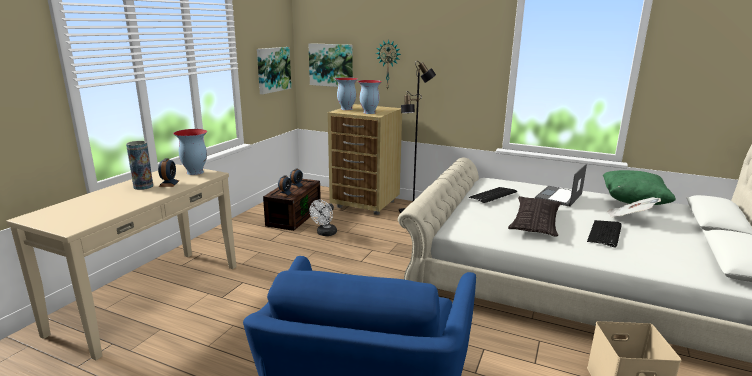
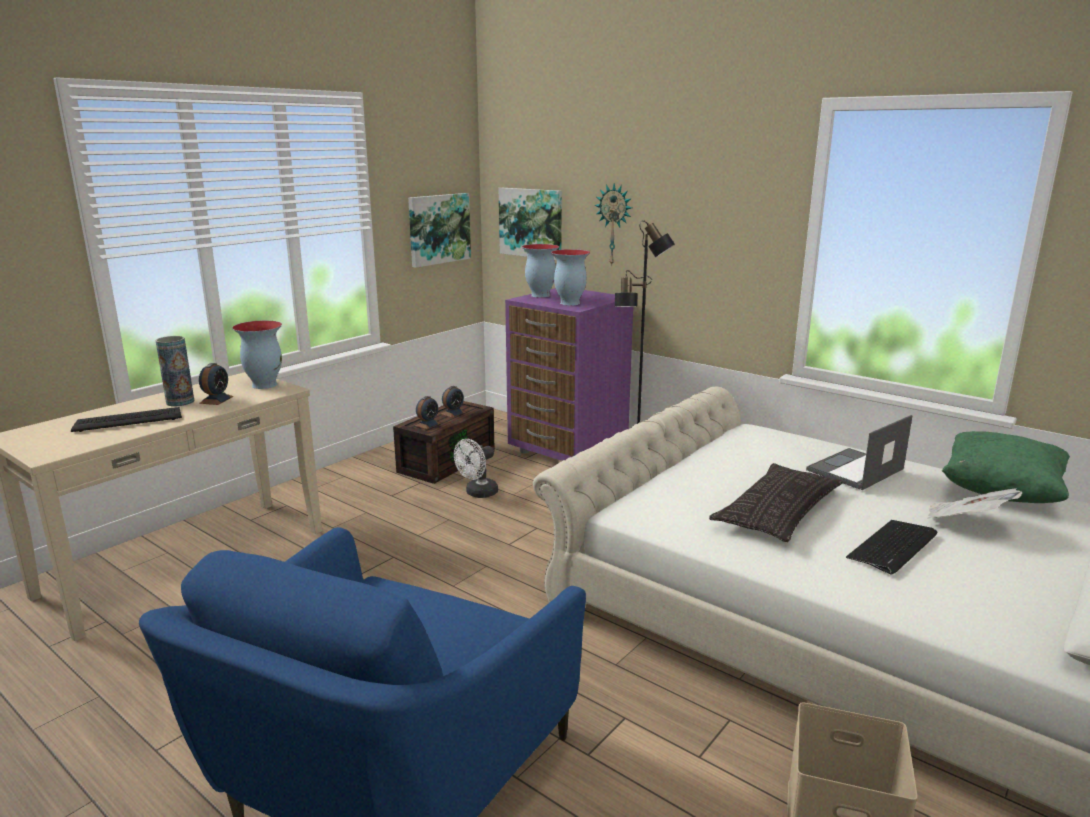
camera: 15 degrees right, 0 degrees up
brown dresser [328,104,402,215] -> purple dresser [505,288,633,461]
keyboard [468,187,517,203] -> keyboard moved to [71,407,182,432]

